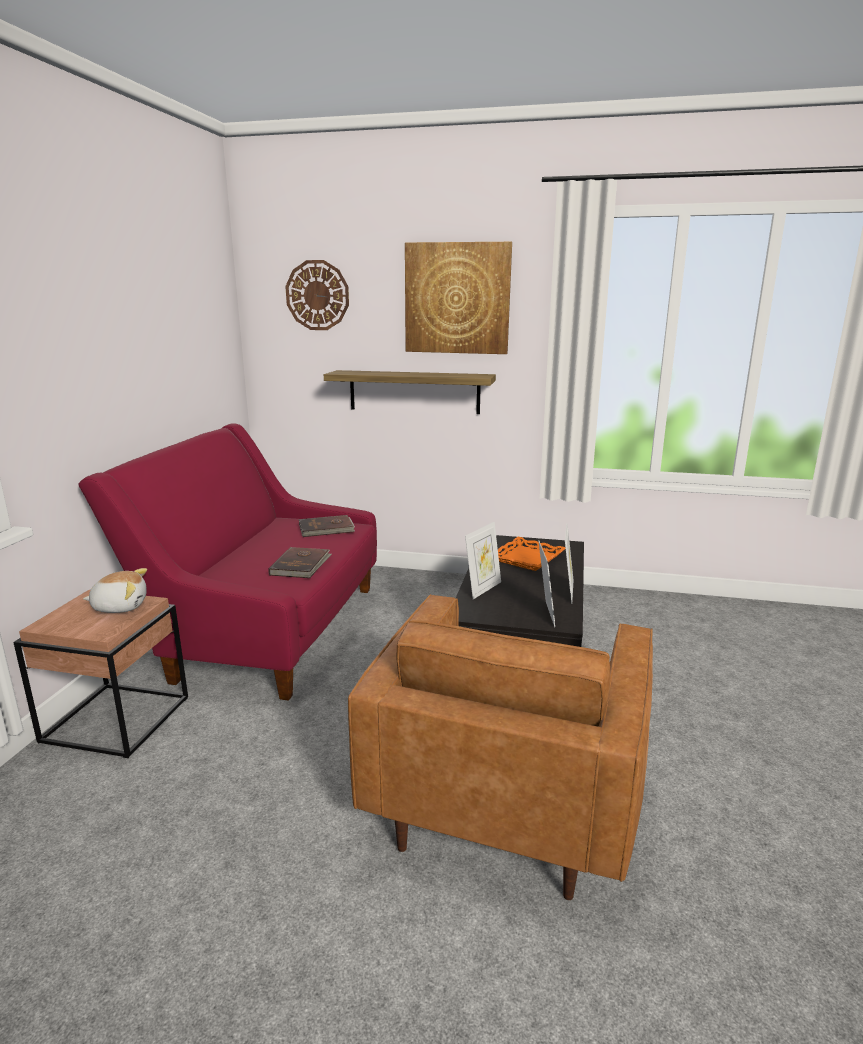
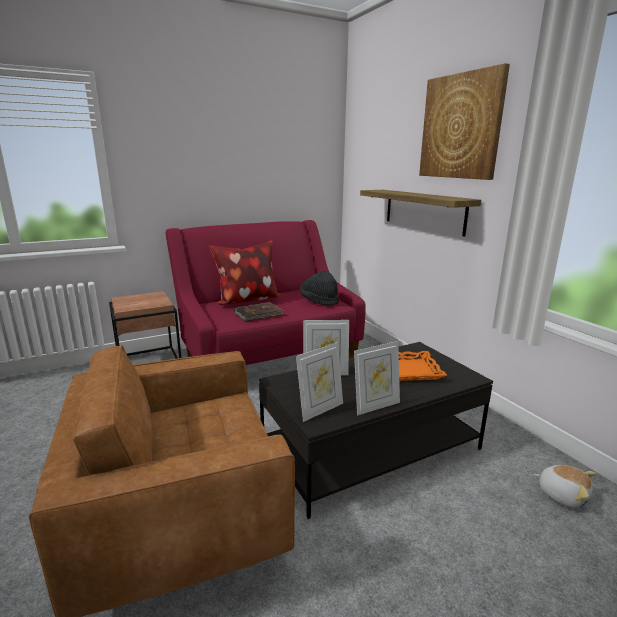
camera: 50 degrees right, 0 degrees up
plush toy [83,568,147,613] -> plush toy moved to [533,465,596,509]
wall clock [285,260,349,330] -> none
brown book [299,515,355,537] -> black hat [300,271,339,306]
none -> pillow [209,240,281,305]

